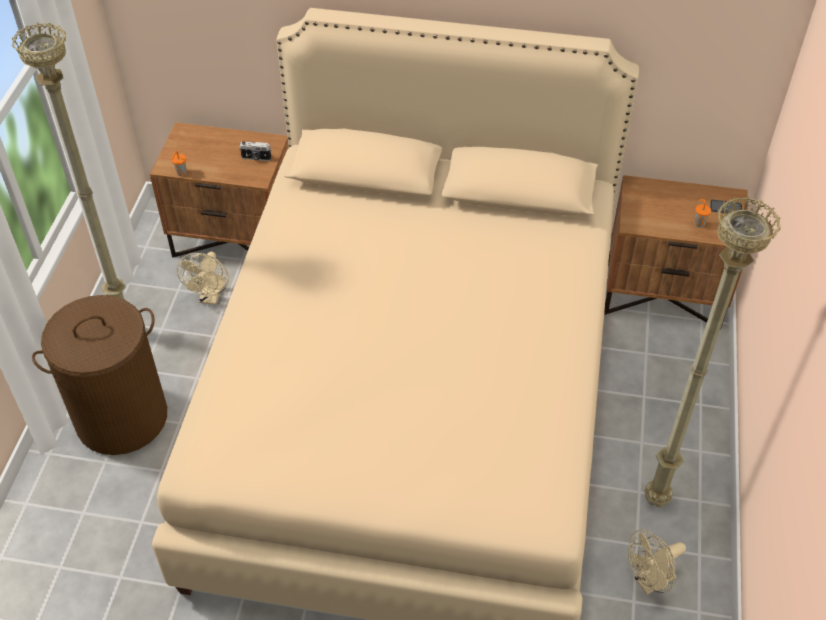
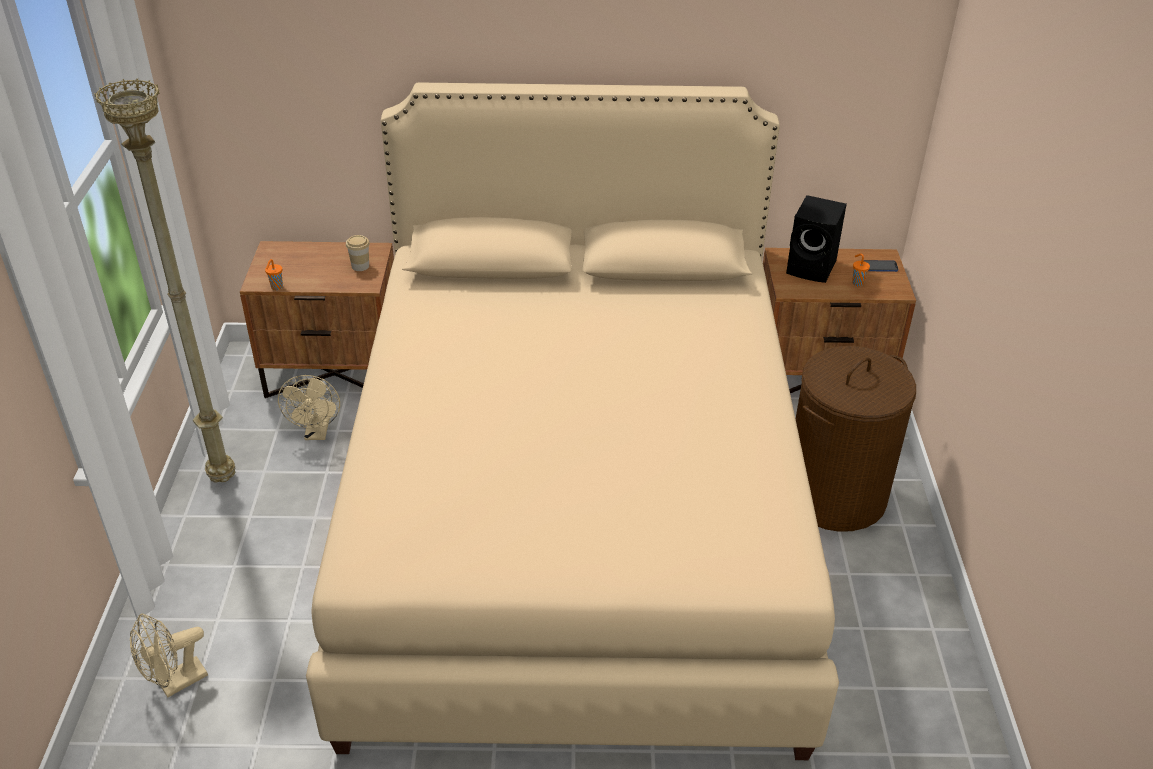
camera: 10 degrees left, 10 degrees down
brown laundry basket [32,295,167,455] -> brown laundry basket moved to [796,346,916,532]
camera [239,141,271,161] -> cup [346,235,370,271]
beige fan [628,530,686,595] -> beige fan moved to [130,613,208,698]
beige floor lamp [644,197,781,507] -> none
none -> black speaker [786,195,847,283]

